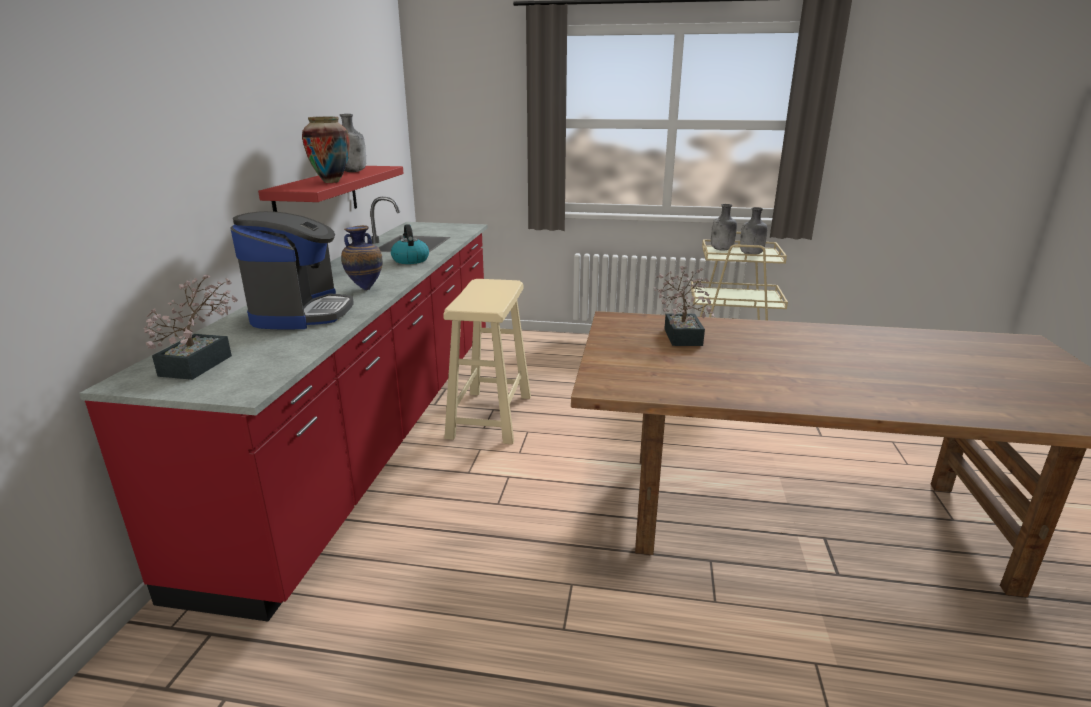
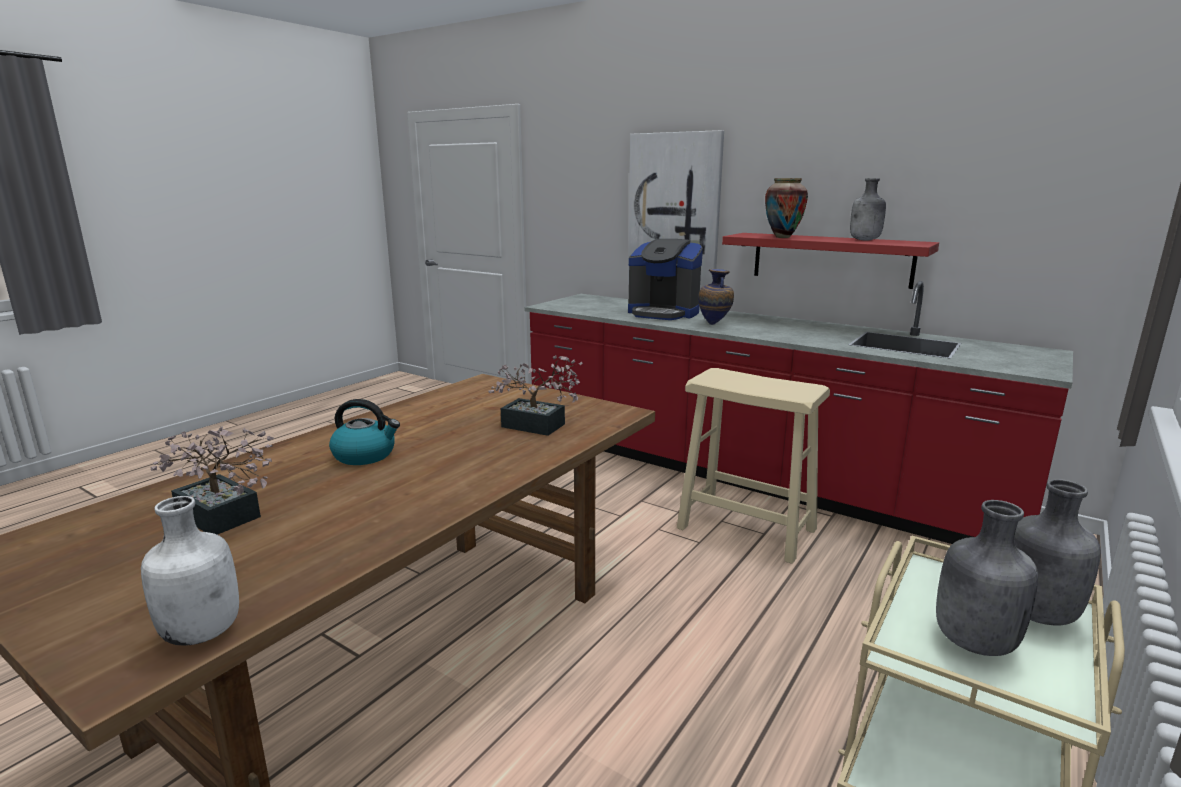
camera: 115 degrees right, 5 degrees down
potted plant [144,274,238,380] -> potted plant moved to [150,427,274,535]
kettle [391,224,429,264] -> kettle moved to [329,399,400,465]
none -> white bottle [141,496,239,646]
none -> picture [628,130,724,289]

